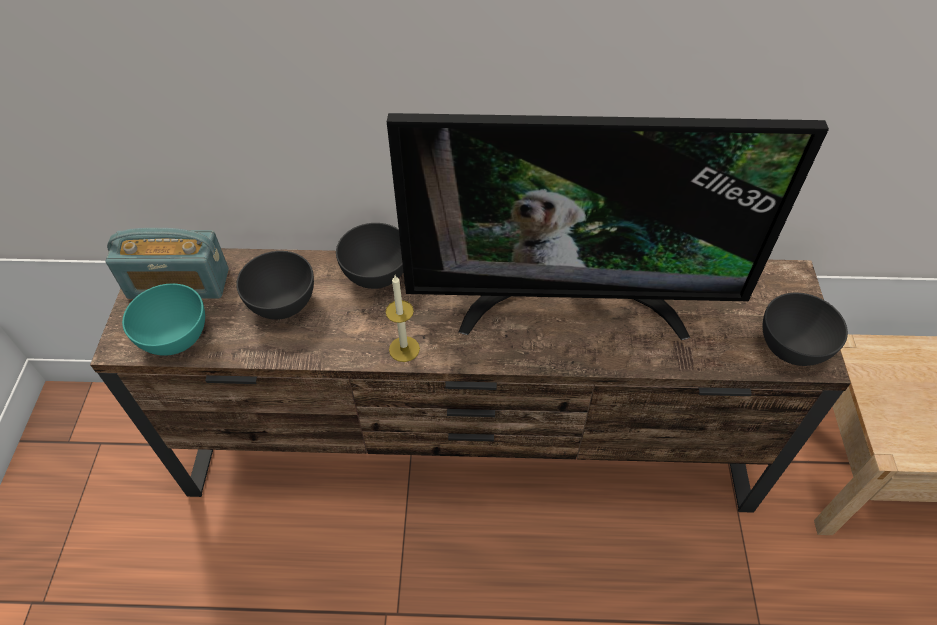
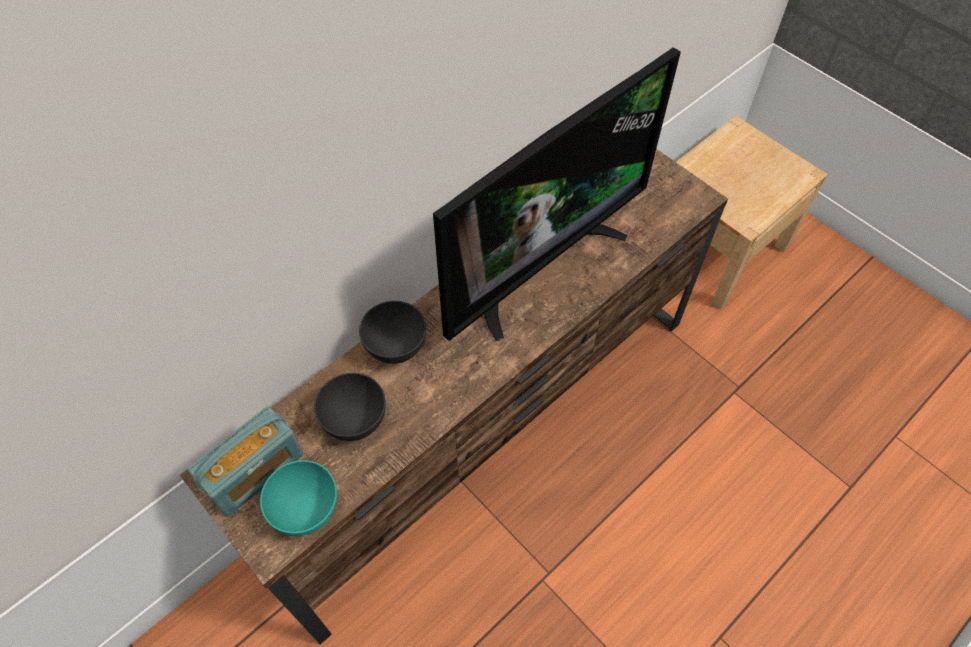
camera: 45 degrees left, 5 degrees up
candle [386,275,420,362] -> none
grey bowl [763,293,848,366] -> none

